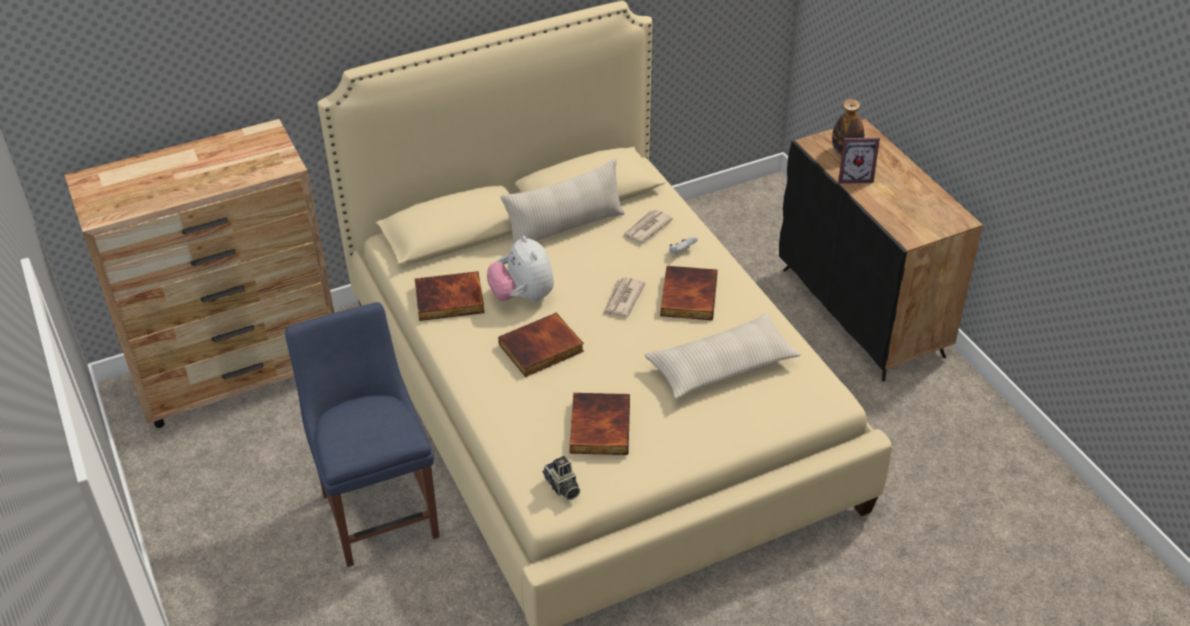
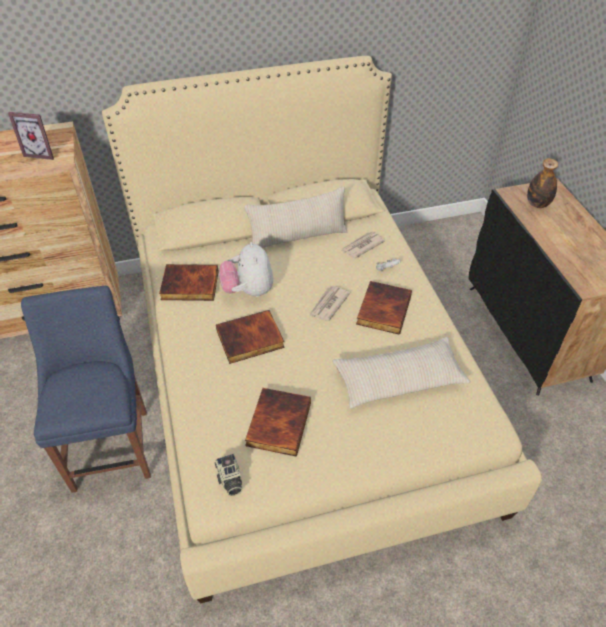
camera: 10 degrees right, 5 degrees up
picture frame [838,138,880,184] -> picture frame moved to [8,112,54,160]

